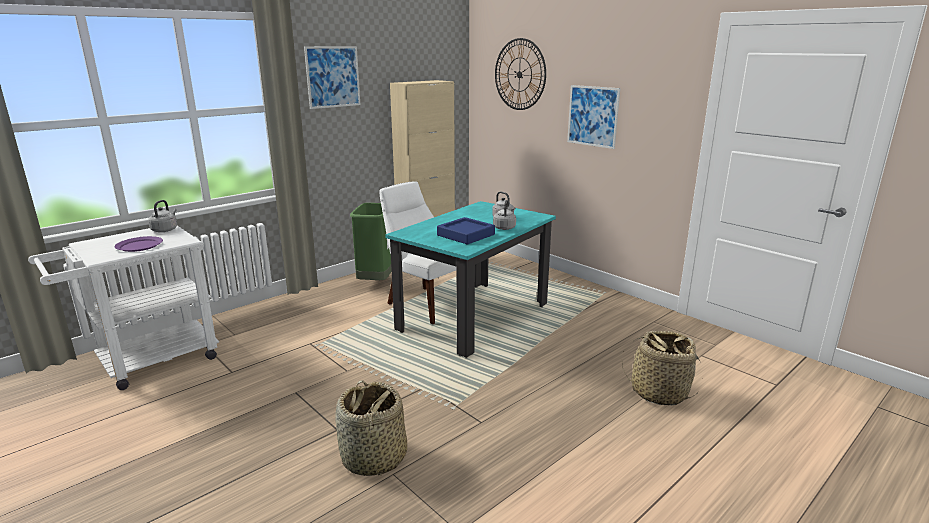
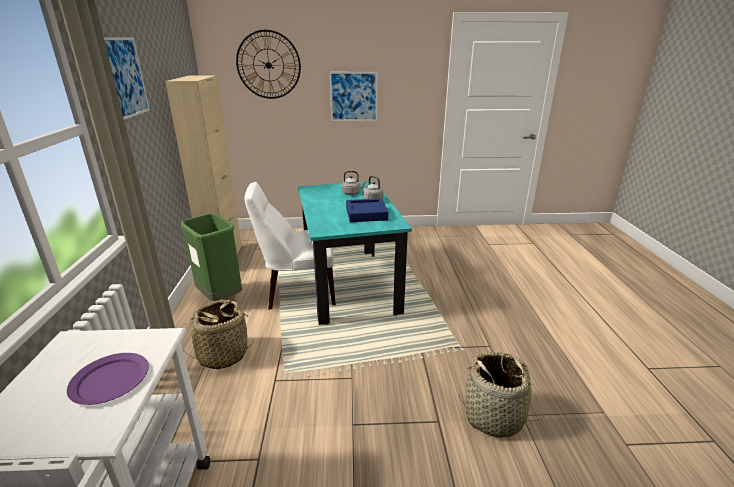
camera: 50 degrees left, 5 degrees up
grey kettle [148,200,177,232] -> none
basket [622,331,701,405] -> basket moved to [183,300,254,370]

